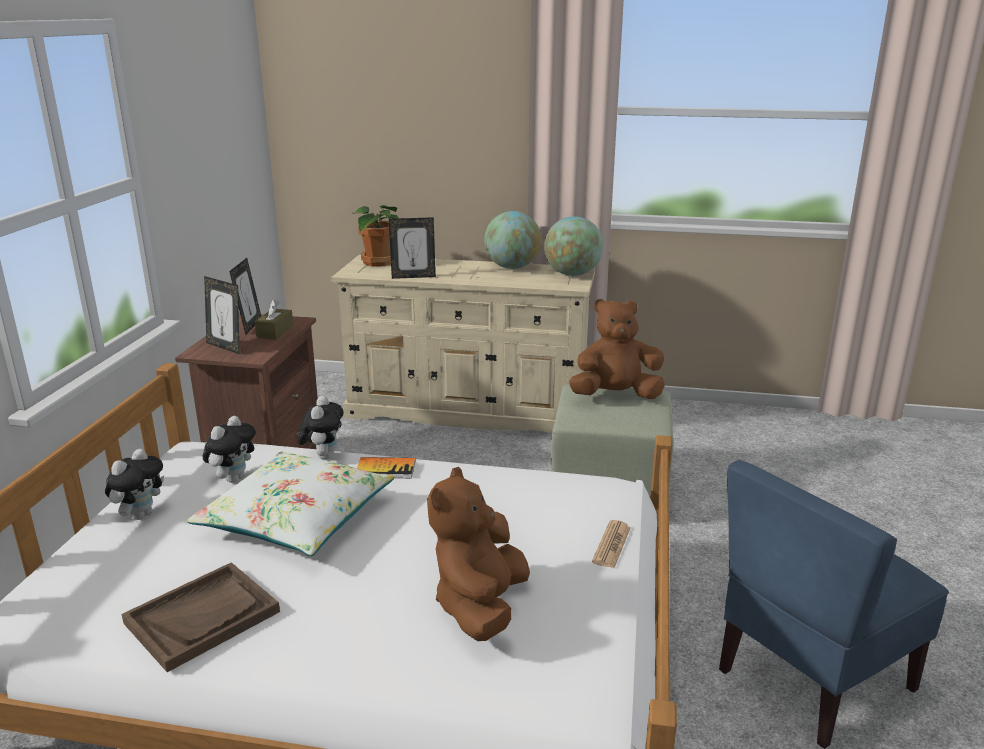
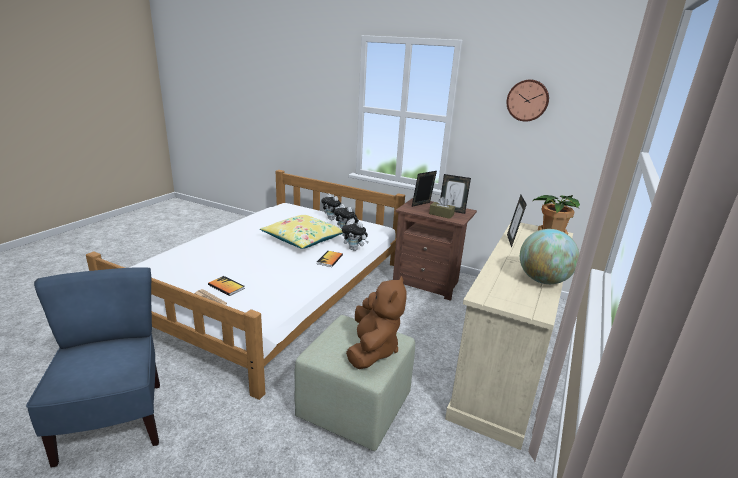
camera: 105 degrees right, 0 degrees up
brown tray [122,562,280,672] -> none
white pillow [187,452,394,556] -> yellow pillow [260,215,343,249]
brown plush toy [427,467,530,641] -> none
globe [544,216,603,276] -> none
none -> book [208,276,245,296]
none -> wall clock [507,80,549,122]

